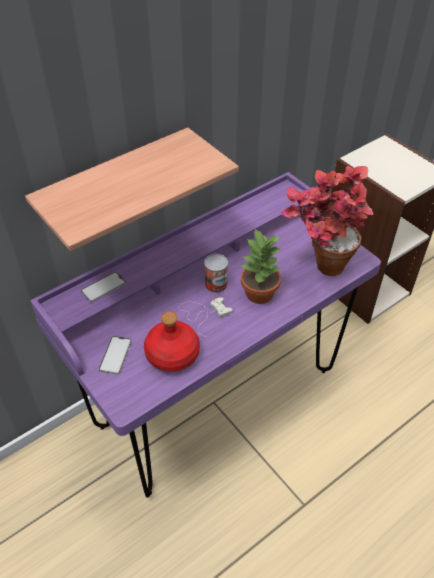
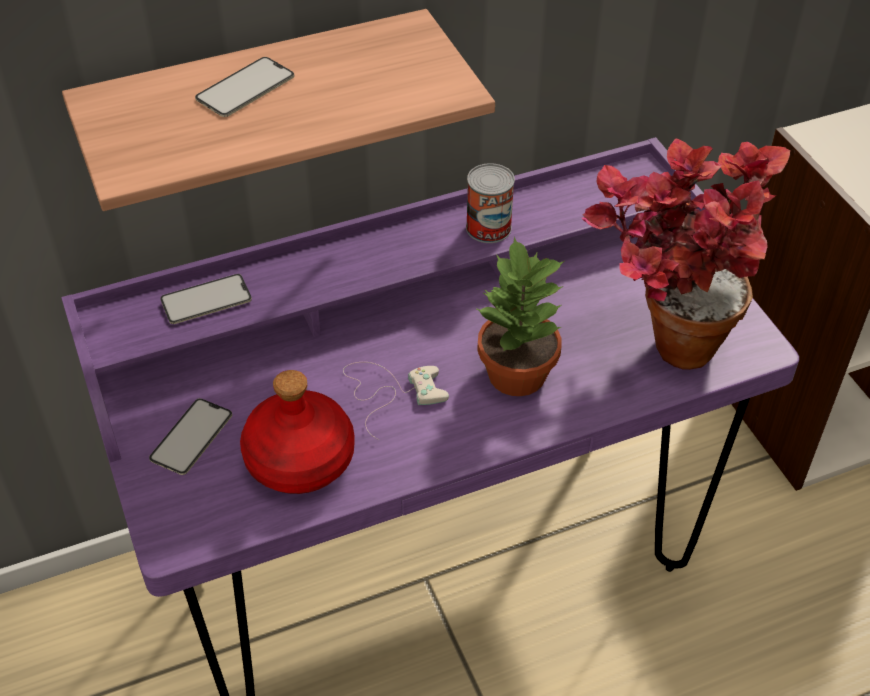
camera: 15 degrees right, 0 degrees up
can [204,254,228,293] -> can moved to [466,163,515,243]
none -> phone [195,57,294,117]

